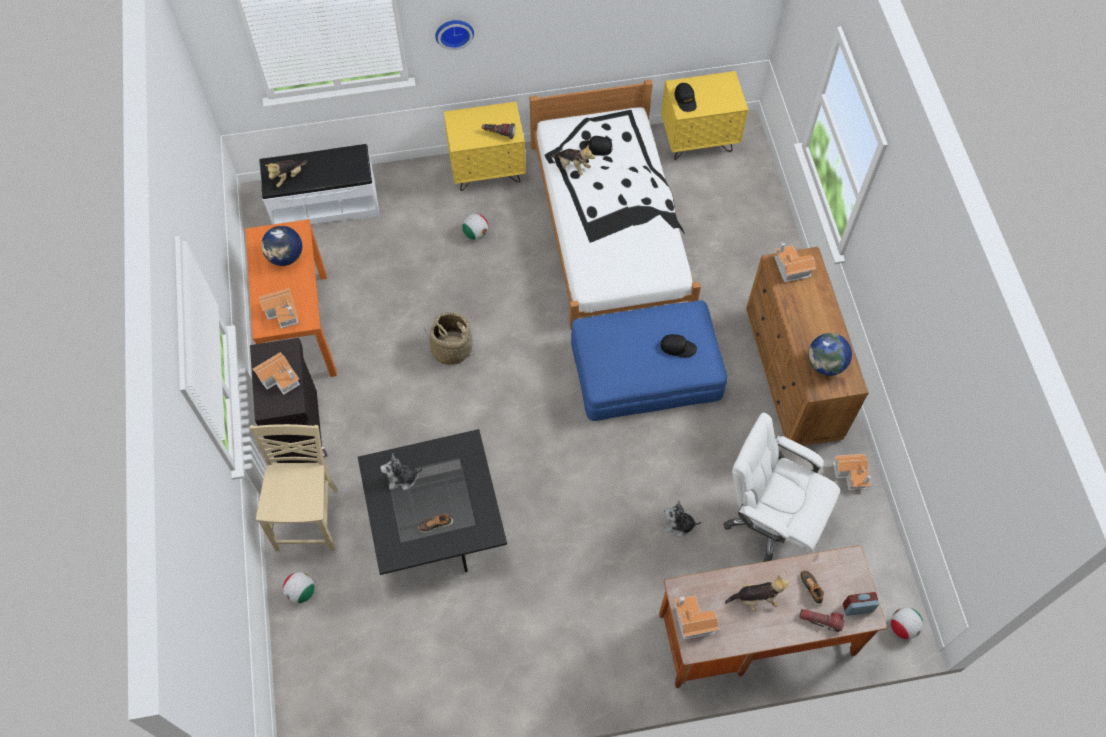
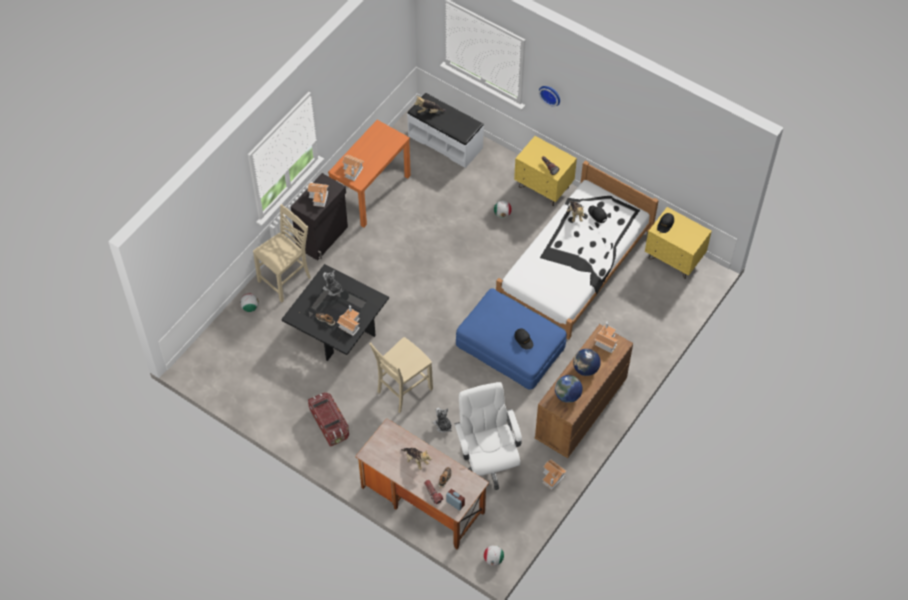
camera: 45 degrees right, 5 degrees down
globe [261,226,302,266] -> globe moved to [573,349,601,376]
basket [424,312,475,365] -> none
toy house [674,595,719,640] -> toy house moved to [337,305,360,336]
none -> storage box [308,392,349,446]
none -> beige chair [369,337,433,413]

